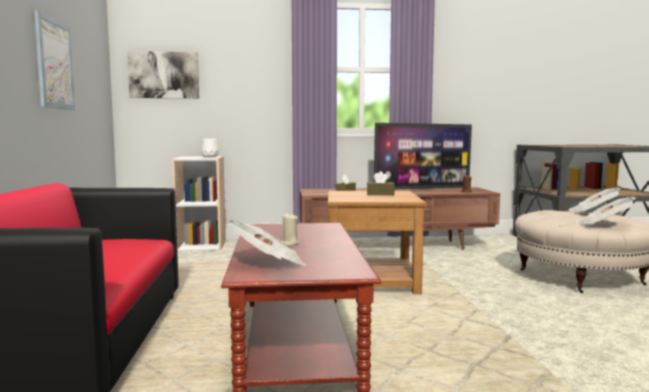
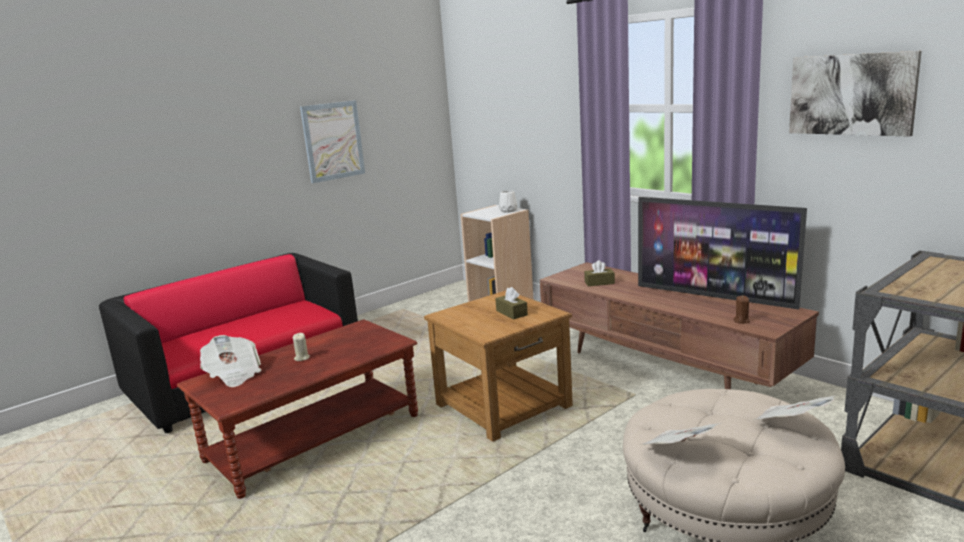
camera: 55 degrees right, 10 degrees up
picture [127,51,199,98] -> picture moved to [789,51,922,137]

